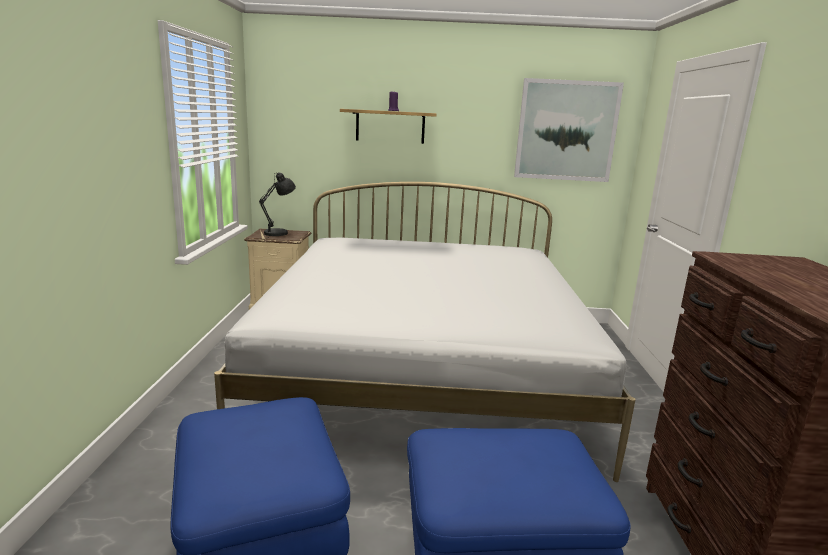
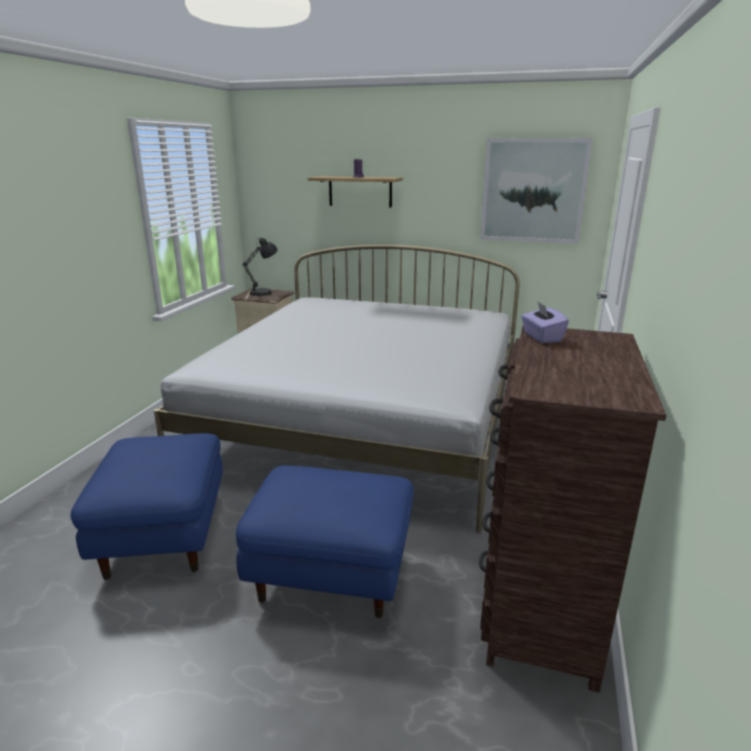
camera: 15 degrees right, 5 degrees up
none -> purple tissue box [521,301,569,343]

